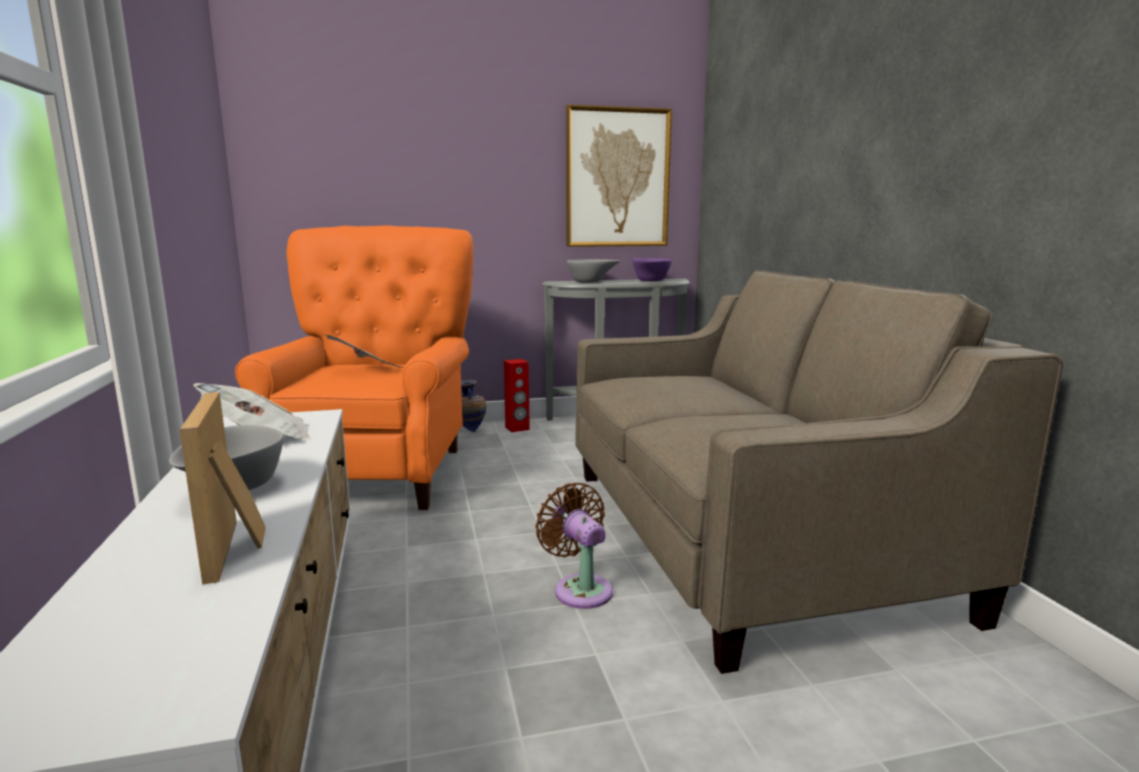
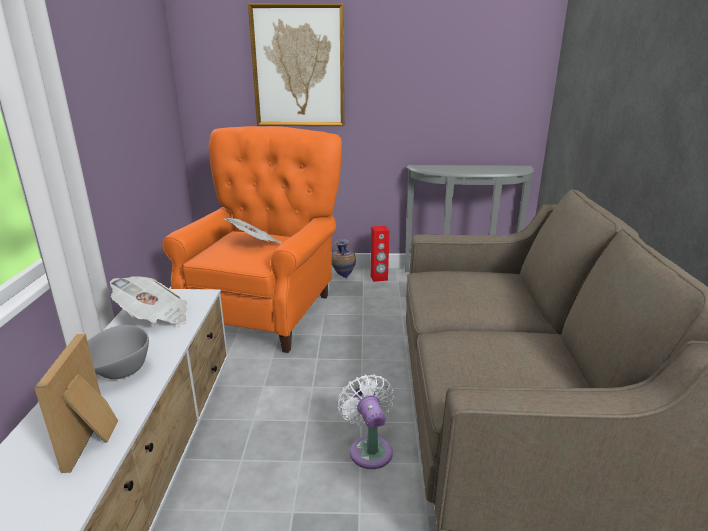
camera: 15 degrees right, 10 degrees up
brown fan [535,483,613,609] -> white fan [338,374,394,469]
picture [566,105,672,247] -> picture moved to [248,3,344,126]
grey bowl [567,259,620,283] -> none
purple bowl [633,258,672,281] -> none

